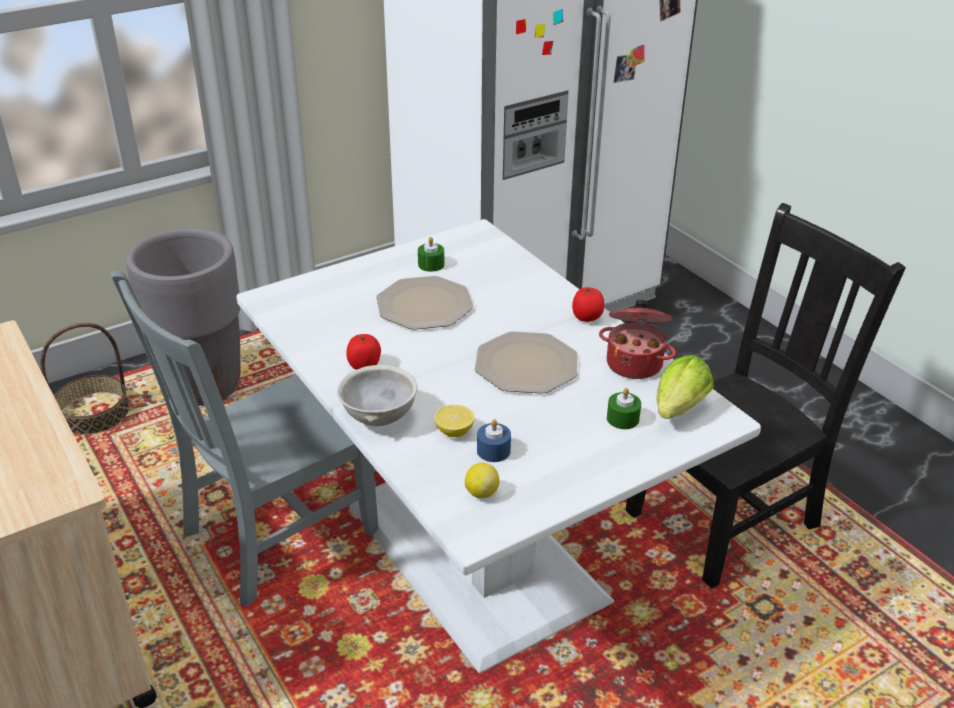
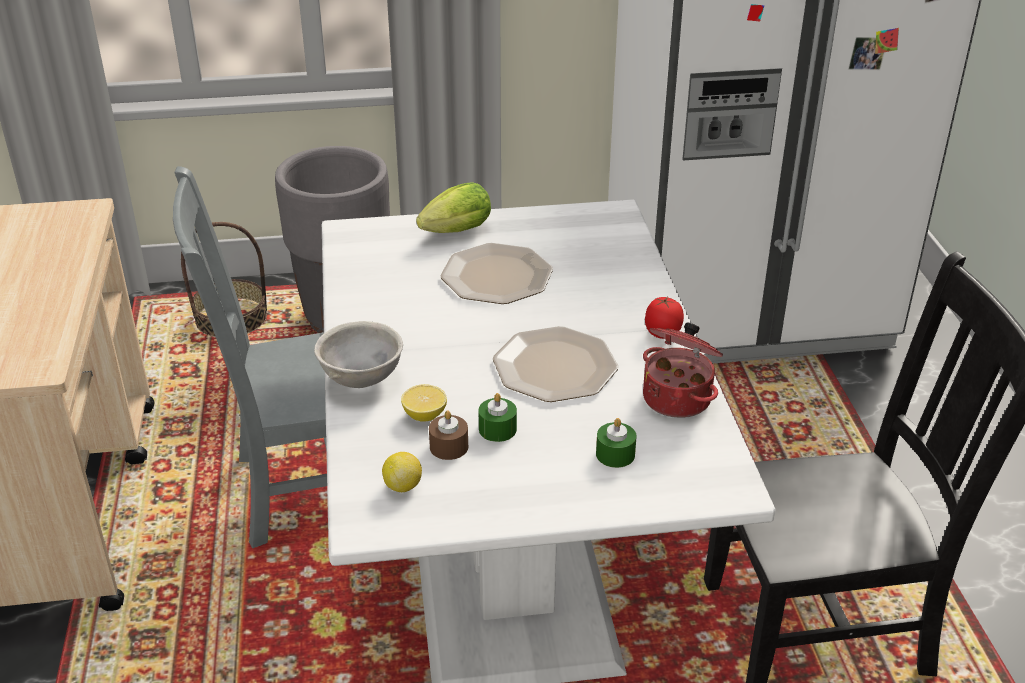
camera: 25 degrees right, 0 degrees up
tomato [346,334,381,370] -> none
green candle [418,237,444,272] -> green candle moved to [478,393,517,442]
blue candle [477,419,511,462] -> brown candle [429,410,468,460]
lettuce [657,355,714,419] -> lettuce moved to [416,182,491,233]

